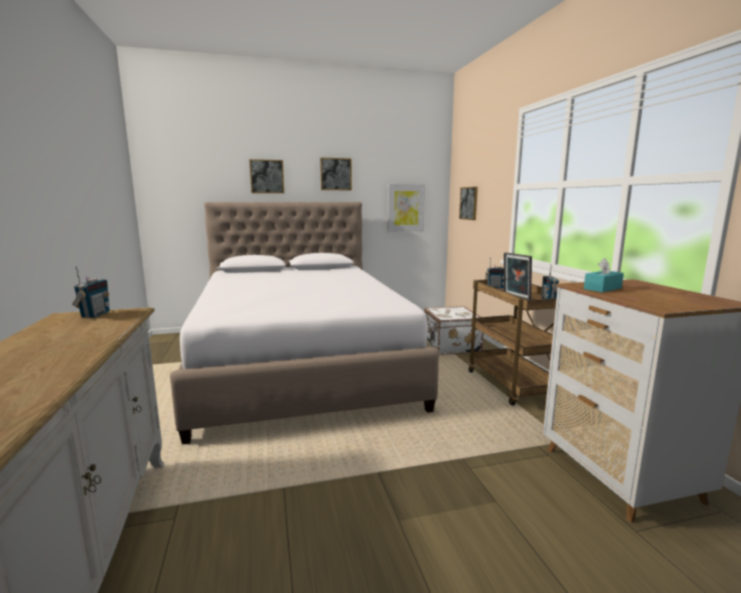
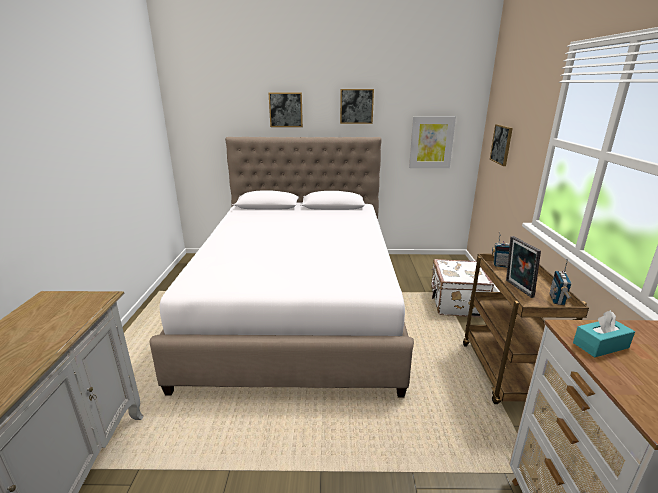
camera: 15 degrees right, 10 degrees up
radio [72,266,109,318] -> none

